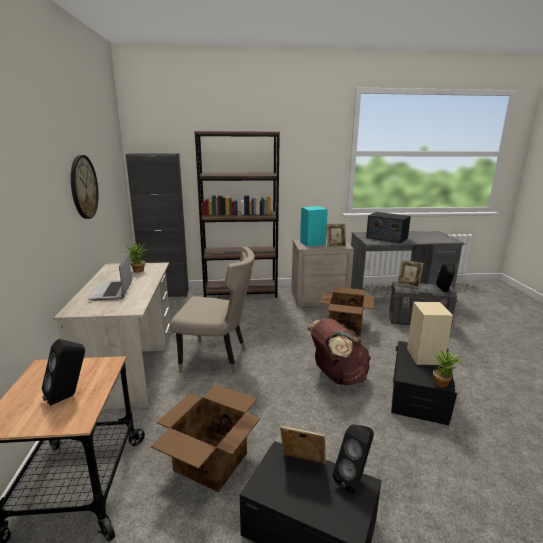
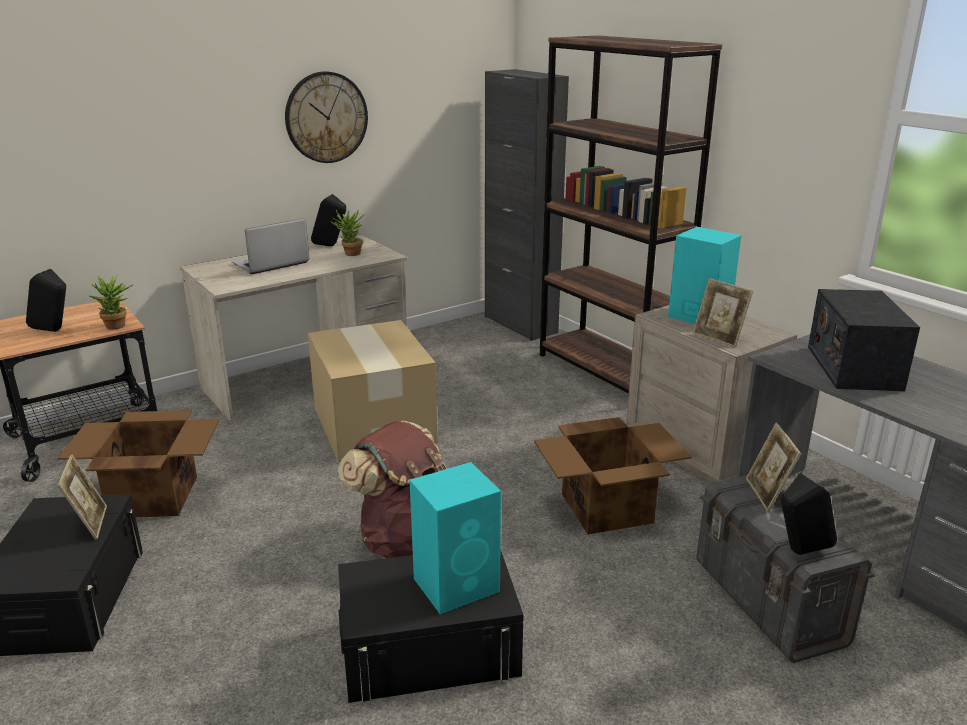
camera: 60 degrees right, 5 degrees up
beige chair [170,247,255,373] -> cardboard box [308,320,438,462]
black speaker [333,424,374,493] -> black speaker moved to [311,194,346,246]
beige speaker [407,302,453,365] -> turquoise speaker [410,462,501,614]
potted plant [433,349,463,388] -> potted plant moved to [90,274,133,330]

